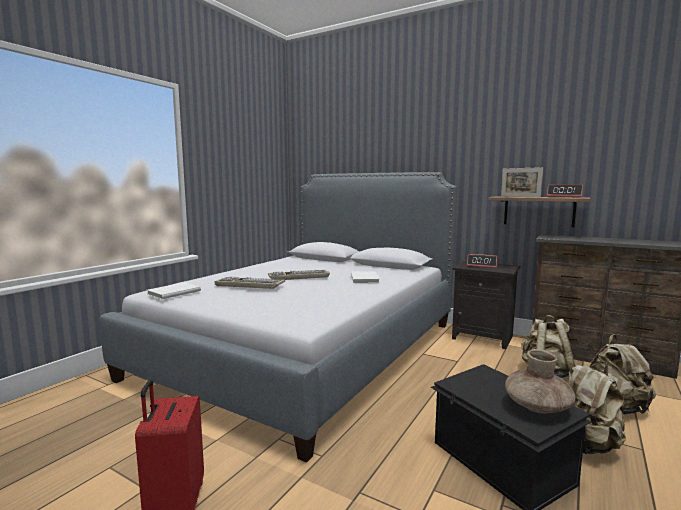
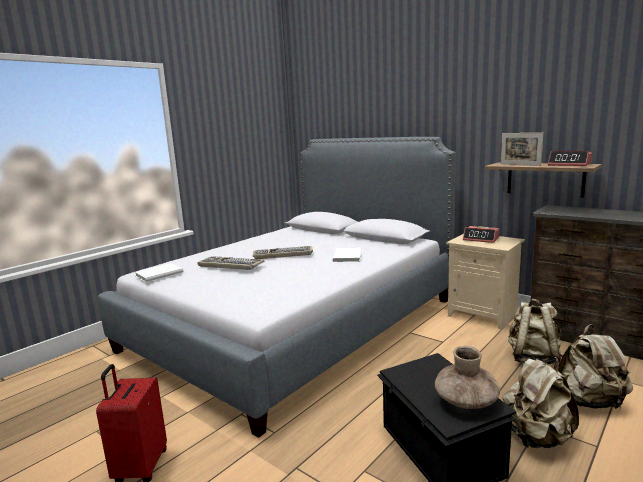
camera: 10 degrees right, 5 degrees up
black nightstand [452,261,520,349] -> beige nightstand [446,234,525,329]

